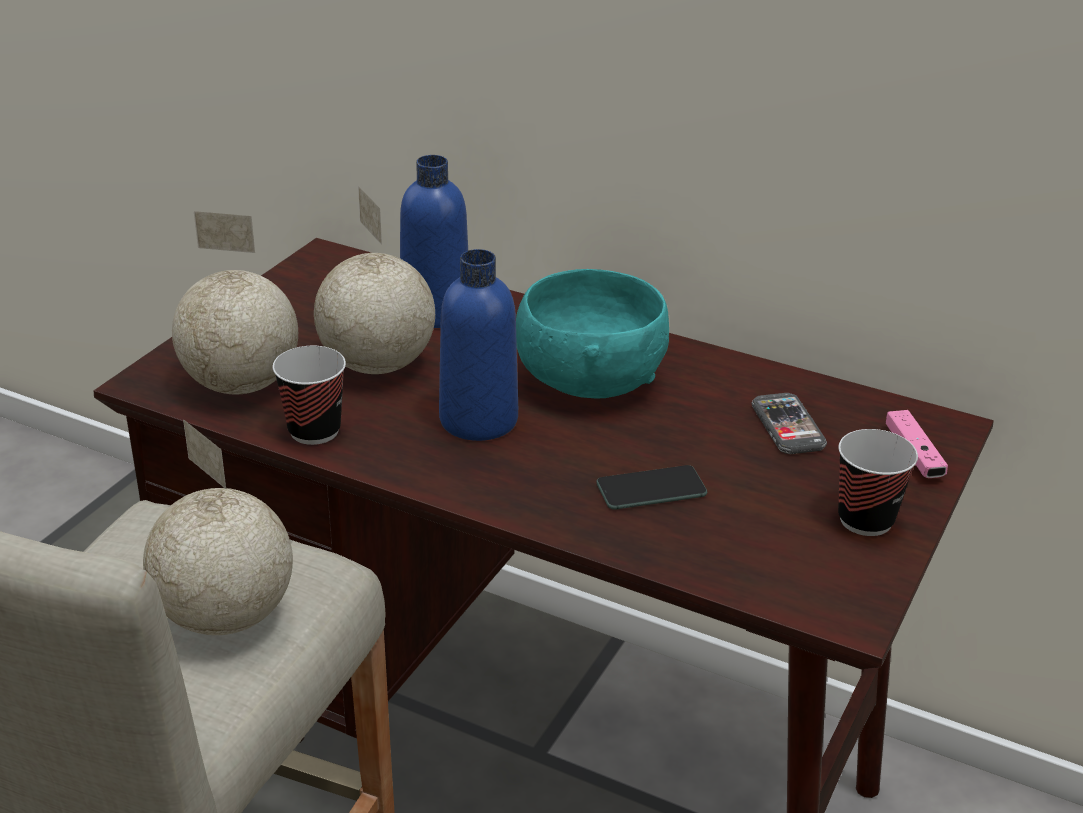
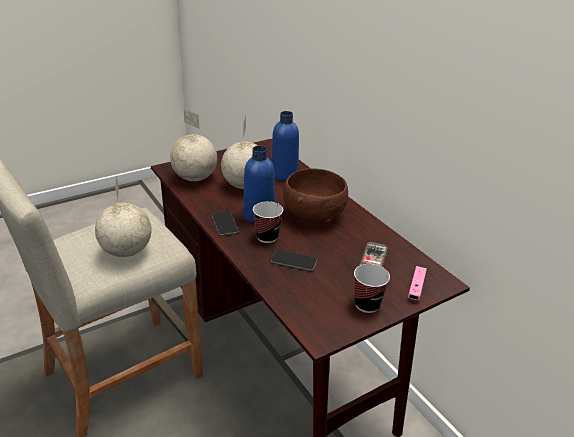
camera: 30 degrees right, 0 degrees up
cup [273,346,346,445] -> cup moved to [253,201,283,243]
turquoise bowl [516,269,669,399] -> brown bowl [283,168,348,223]
none -> phone [212,211,239,236]

